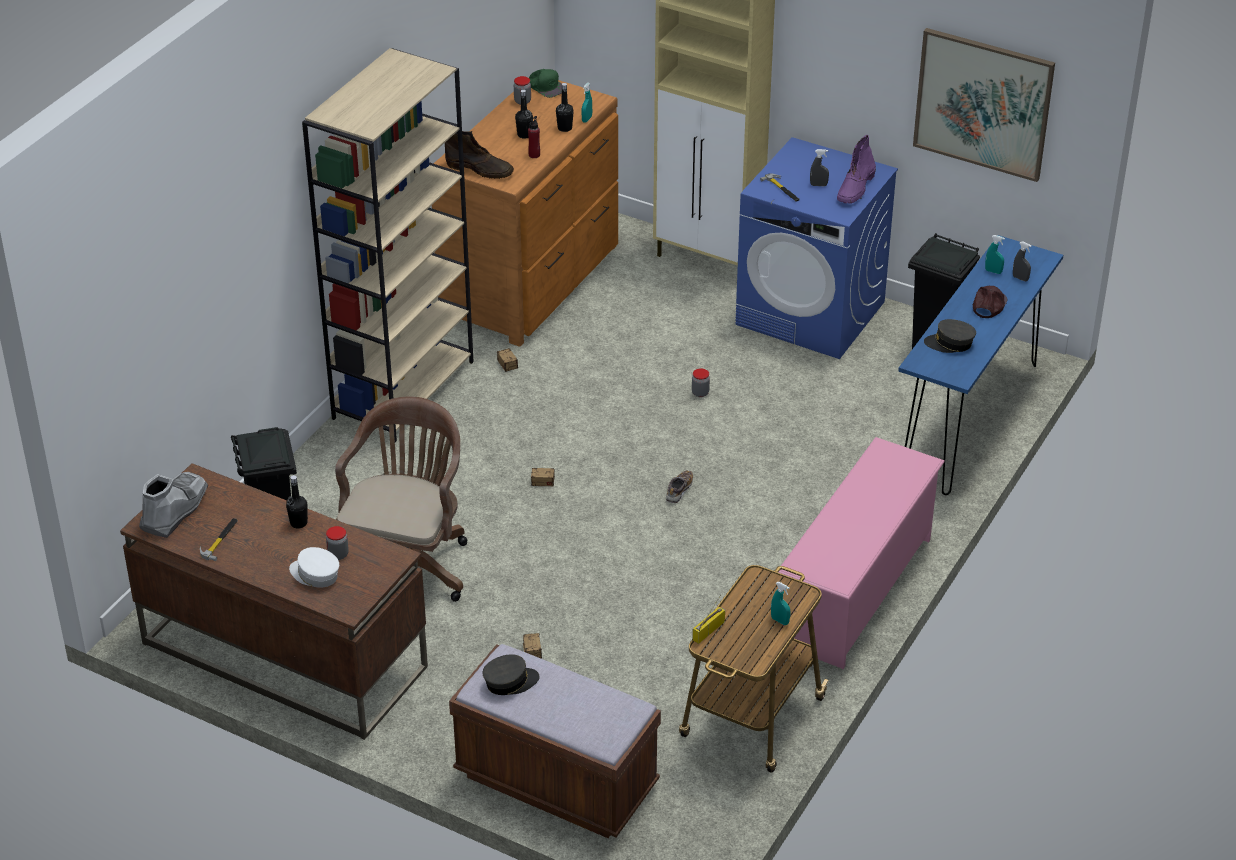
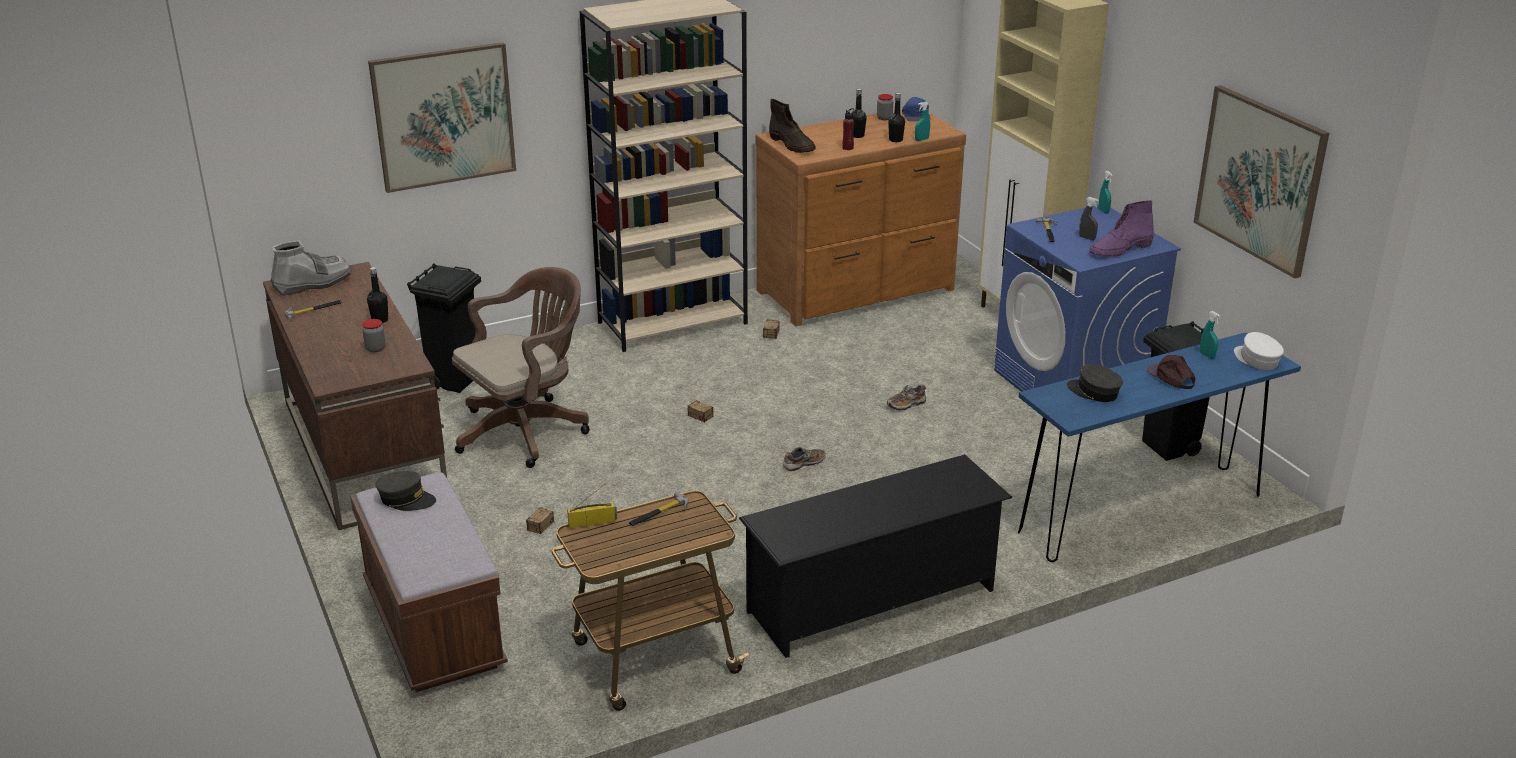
camera: 35 degrees right, 10 degrees down
white cap [289,547,339,588] -> white cap moved to [1234,332,1284,370]
green cap [529,69,562,98] -> blue cap [902,97,930,121]
jar [692,368,710,397] -> shoe [887,385,926,411]
turquoise spray bottle [771,582,790,625] -> turquoise spray bottle moved to [1099,171,1112,214]
pink shoe rack [778,437,945,669] -> black shoe rack [739,454,1012,658]
brown cap [973,286,1007,318] -> brown cap turned 90 degrees counterclockwise [1147,355,1195,389]
grey spray bottle [1013,242,1032,281] -> none
none -> picture [368,42,516,193]
none -> hammer [629,492,688,526]

